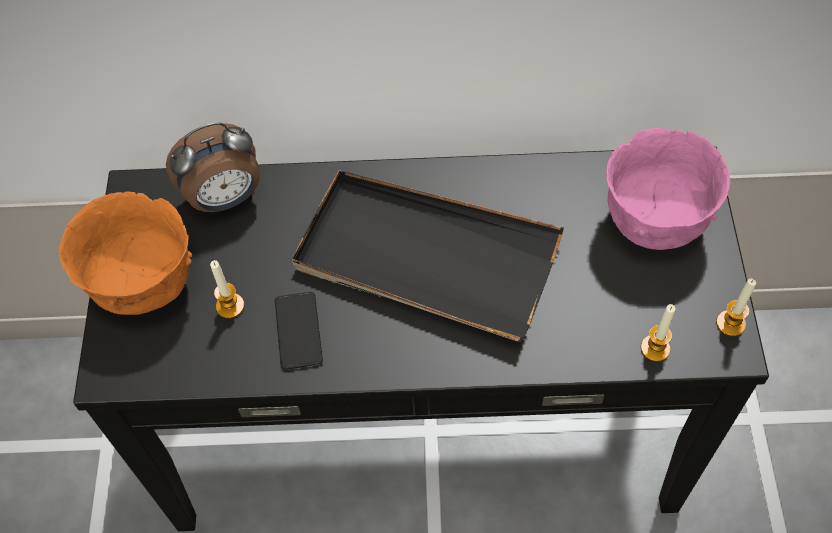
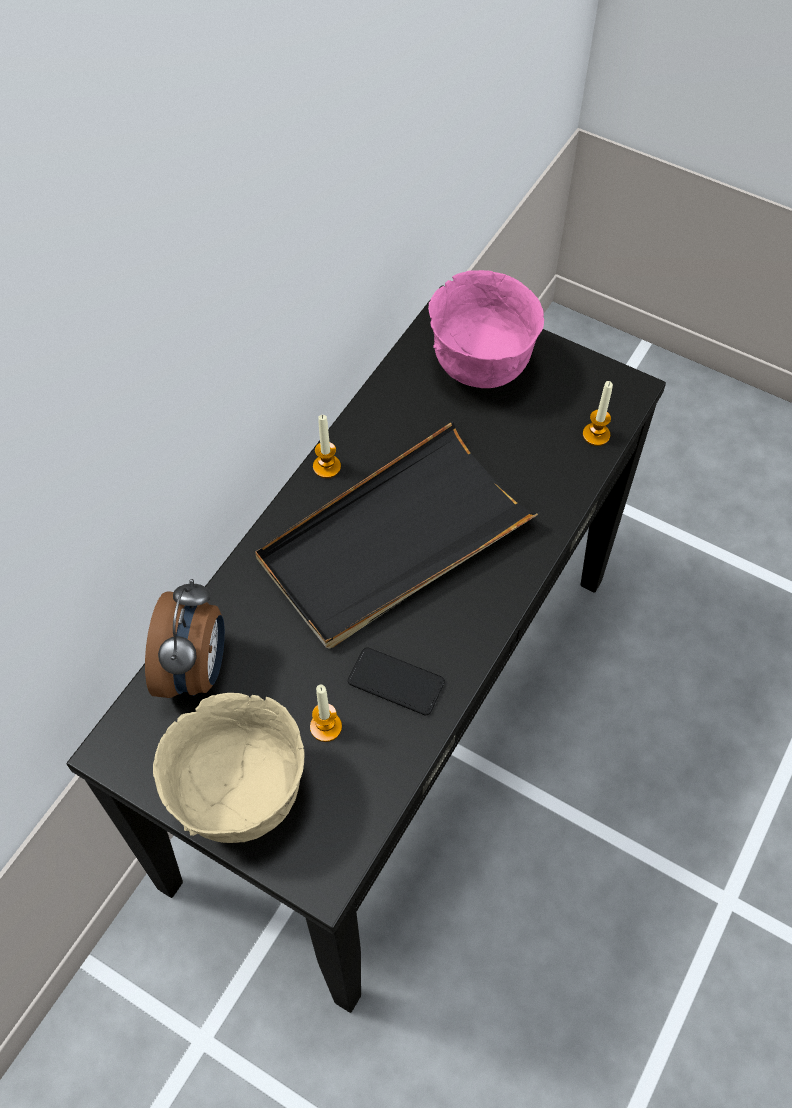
camera: 60 degrees left, 0 degrees up
orange bowl [59,191,192,315] -> beige bowl [153,693,304,843]
candle [716,278,756,337] -> candle moved to [313,415,341,478]

